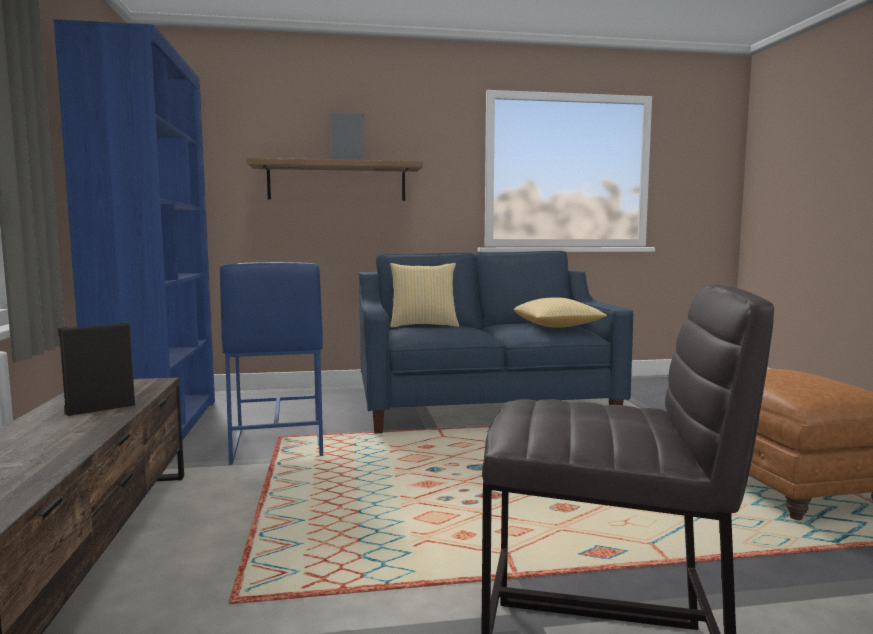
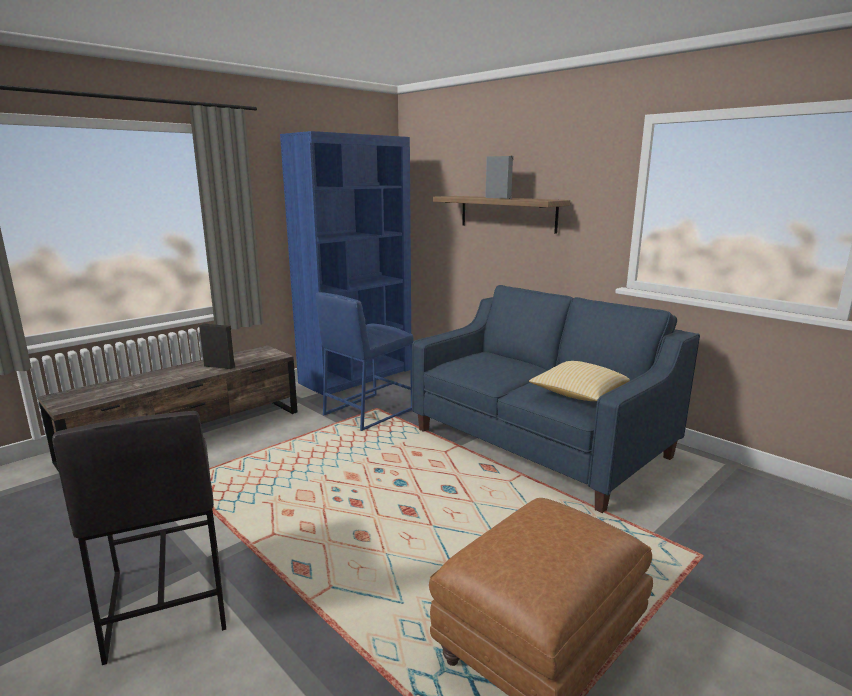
camera: 55 degrees right, 10 degrees up
pillow [390,263,459,328] -> none

